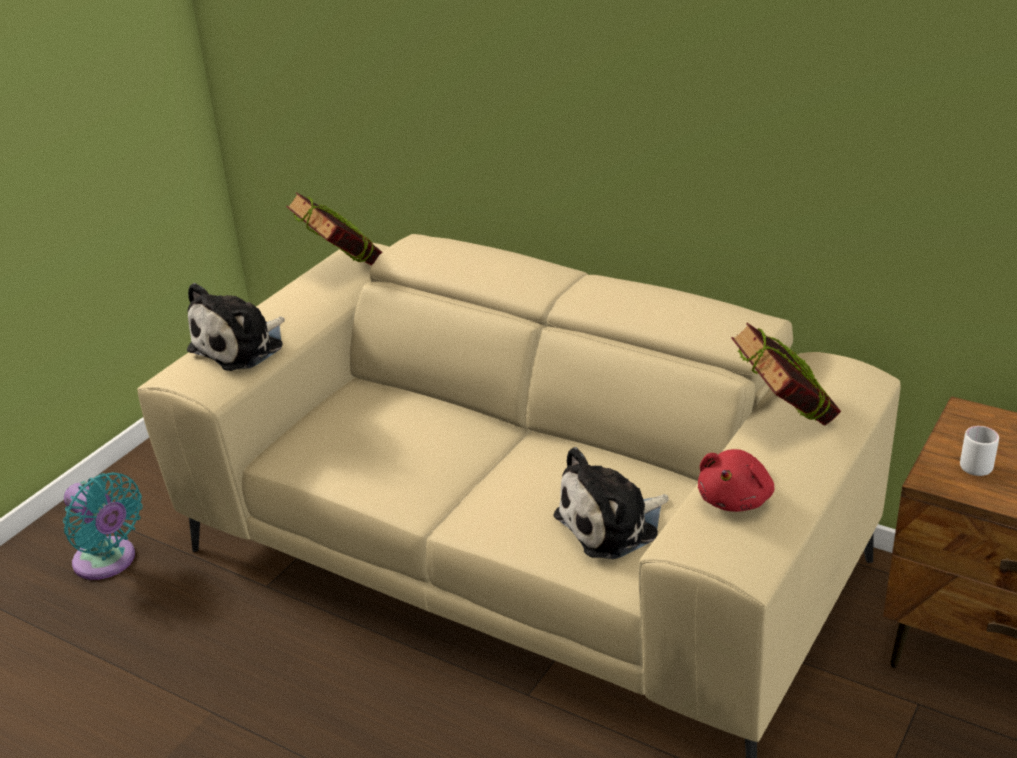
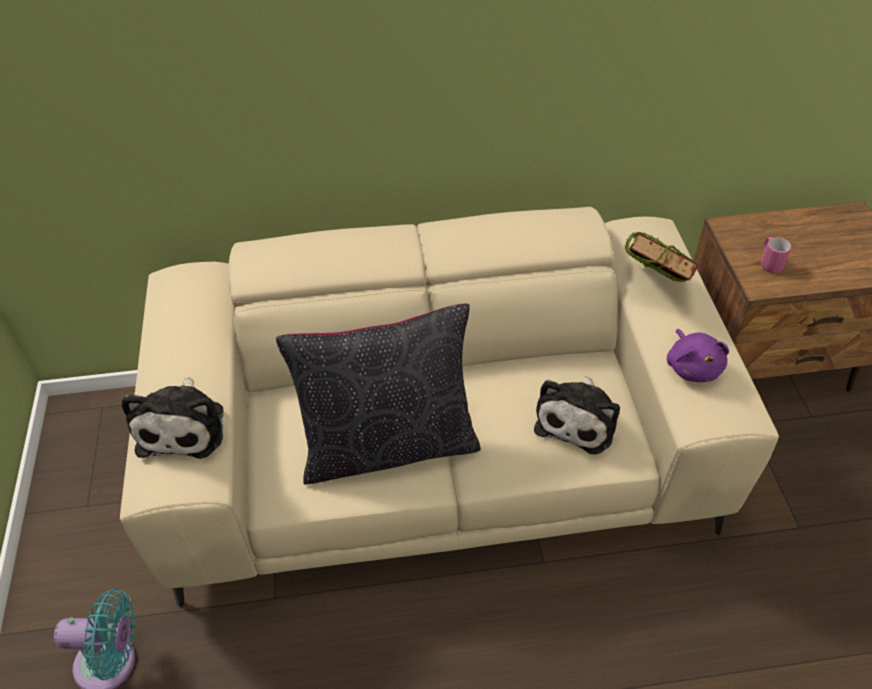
camera: 40 degrees left, 15 degrees up
book [286,192,382,266] -> none
red plush toy [698,449,774,512] -> purple plush toy [667,329,729,382]
white mug [960,426,999,476] -> pink mug [761,237,791,273]
none -> black pillow [276,304,481,485]

